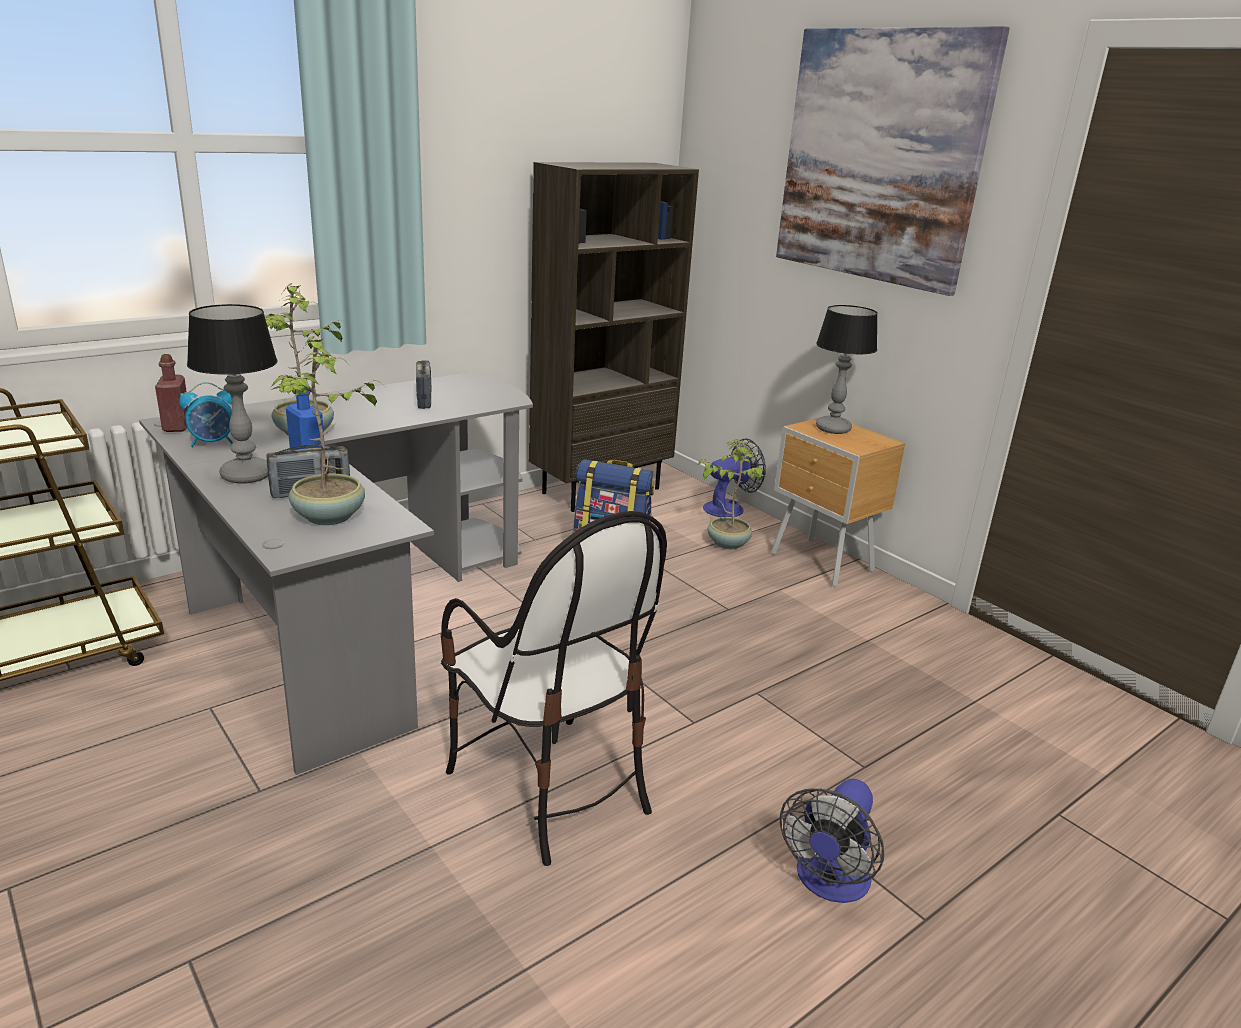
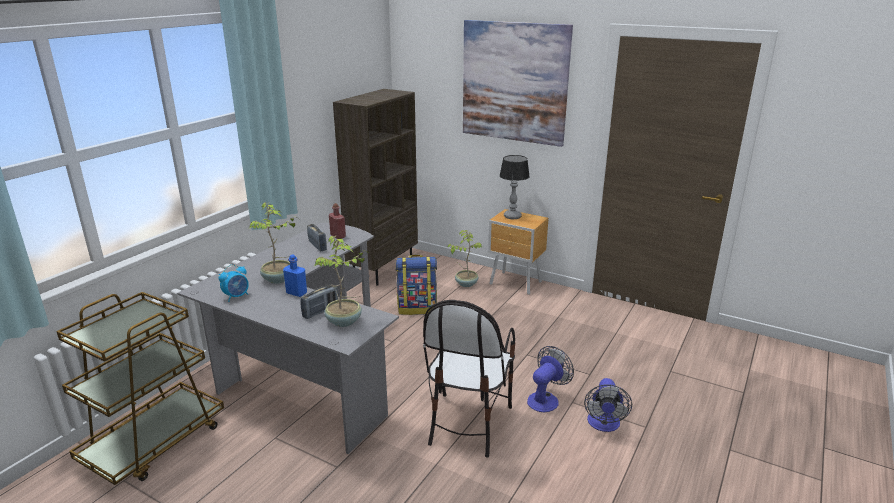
camera: 20 degrees left, 0 degrees up
red bottle [155,354,189,432] -> red bottle moved to [329,203,346,239]
table lamp [187,304,277,483] -> none
chair [441,511,667,866] -> chair turned 75 degrees clockwise [423,300,515,458]
fan [703,438,766,517] -> fan moved to [527,346,574,412]

